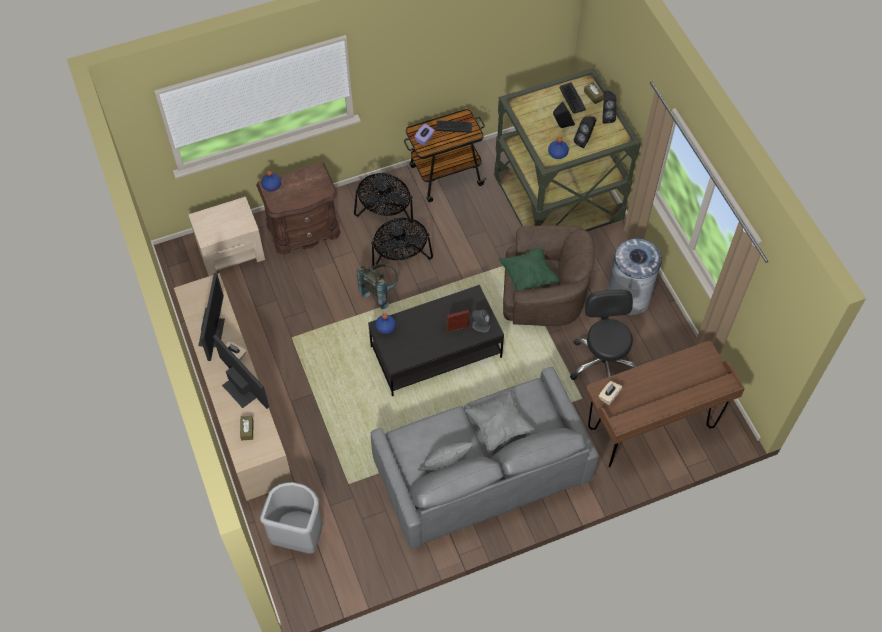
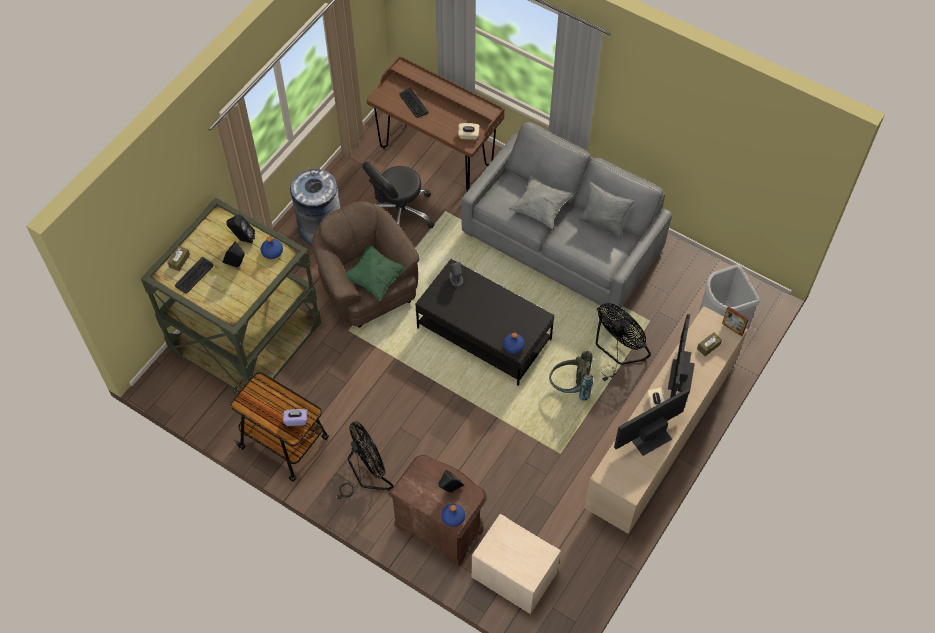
camera: 125 degrees left, 0 degrees up
grey backpack [357,264,399,309] -> grey backpack moved to [549,350,593,401]
black fan [371,217,433,266] -> black fan moved to [596,303,651,381]
keyboard [436,120,472,133] -> keyboard moved to [399,88,428,118]
picture frame [447,310,469,332] -> picture frame moved to [722,306,749,336]
black speaker [602,91,616,124] -> black speaker moved to [438,470,464,493]

